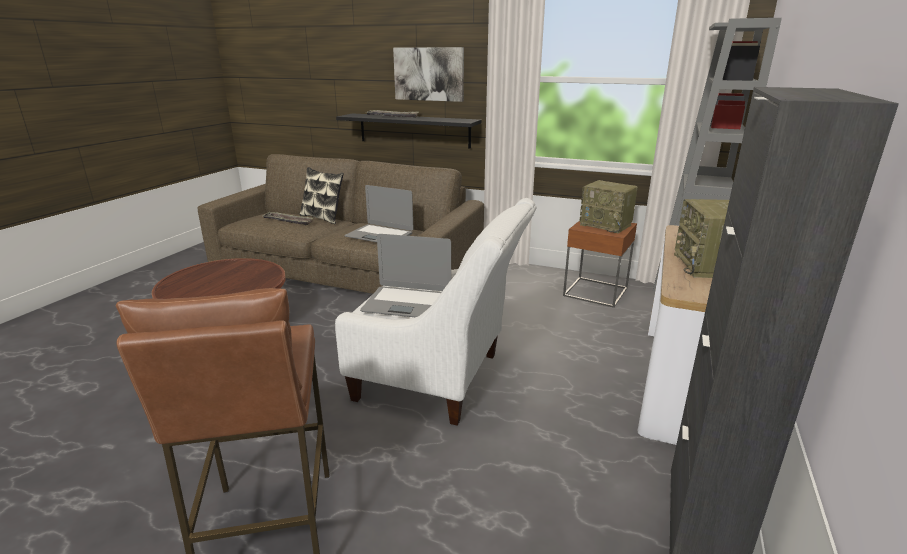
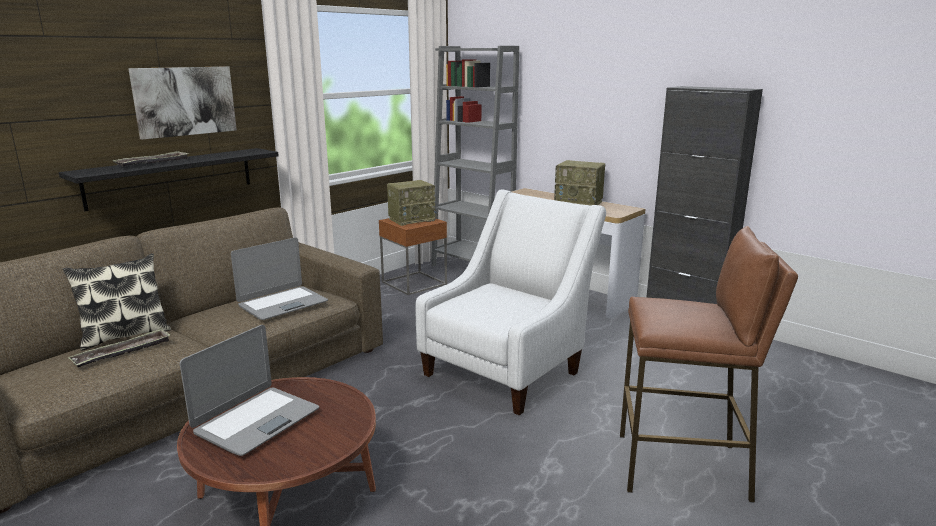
camera: 70 degrees left, 5 degrees down
laptop [360,234,451,317] -> laptop moved to [180,325,319,456]

